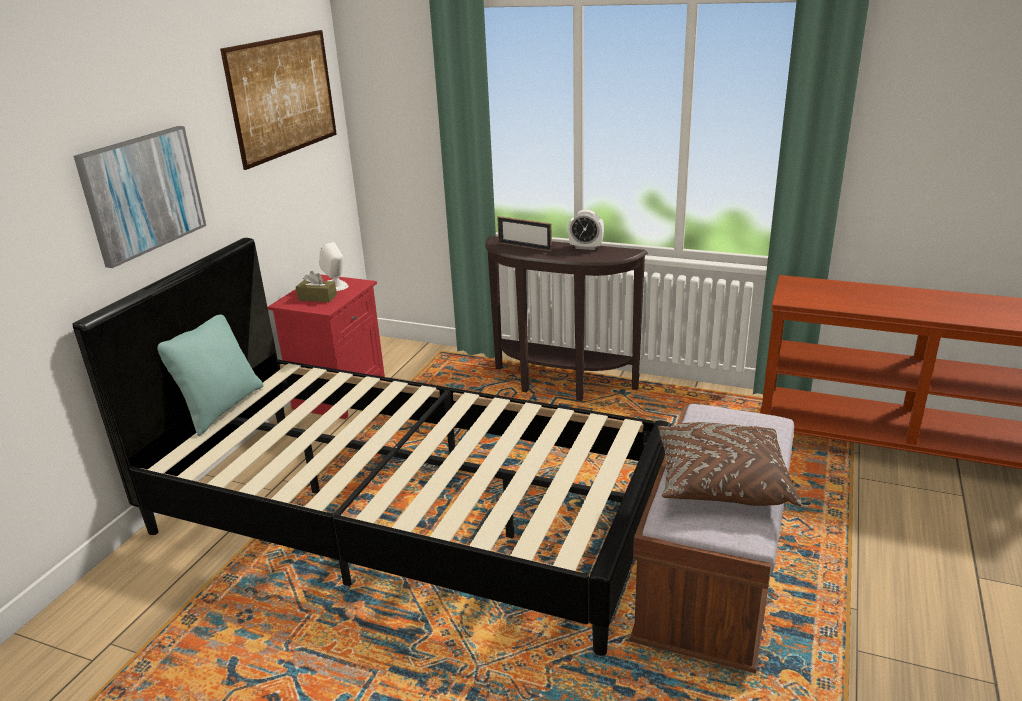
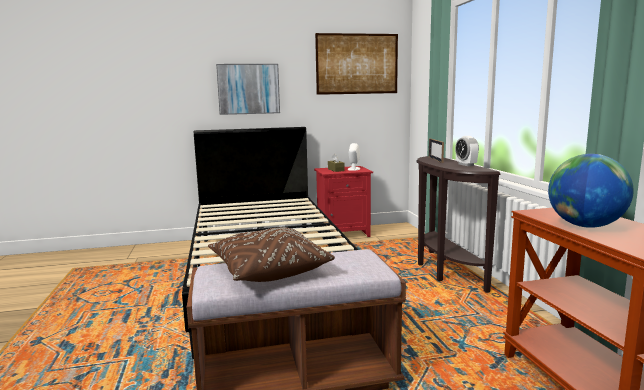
camera: 55 degrees right, 15 degrees down
turquoise pillow [157,315,264,436] -> none
none -> globe [548,154,634,228]

